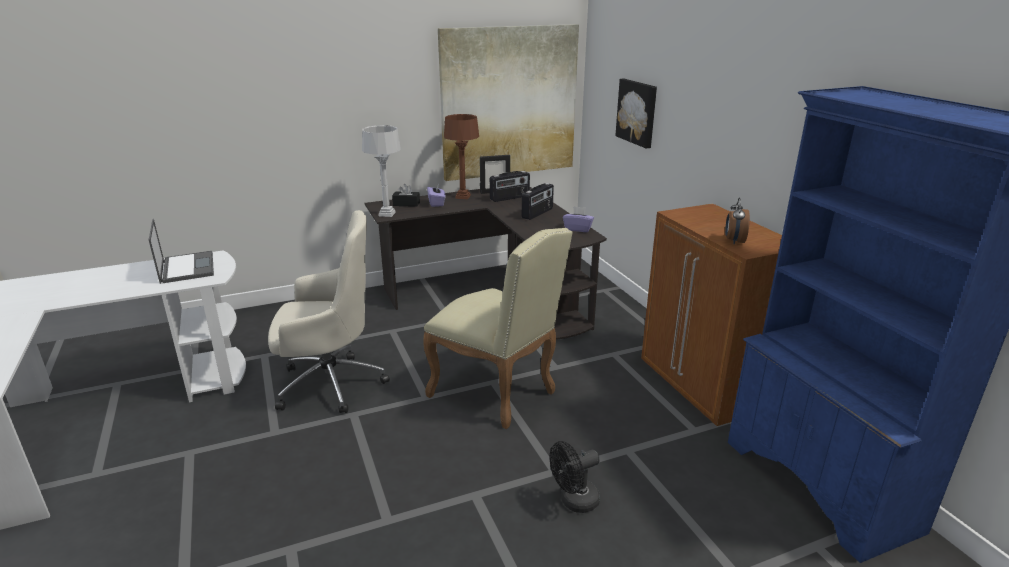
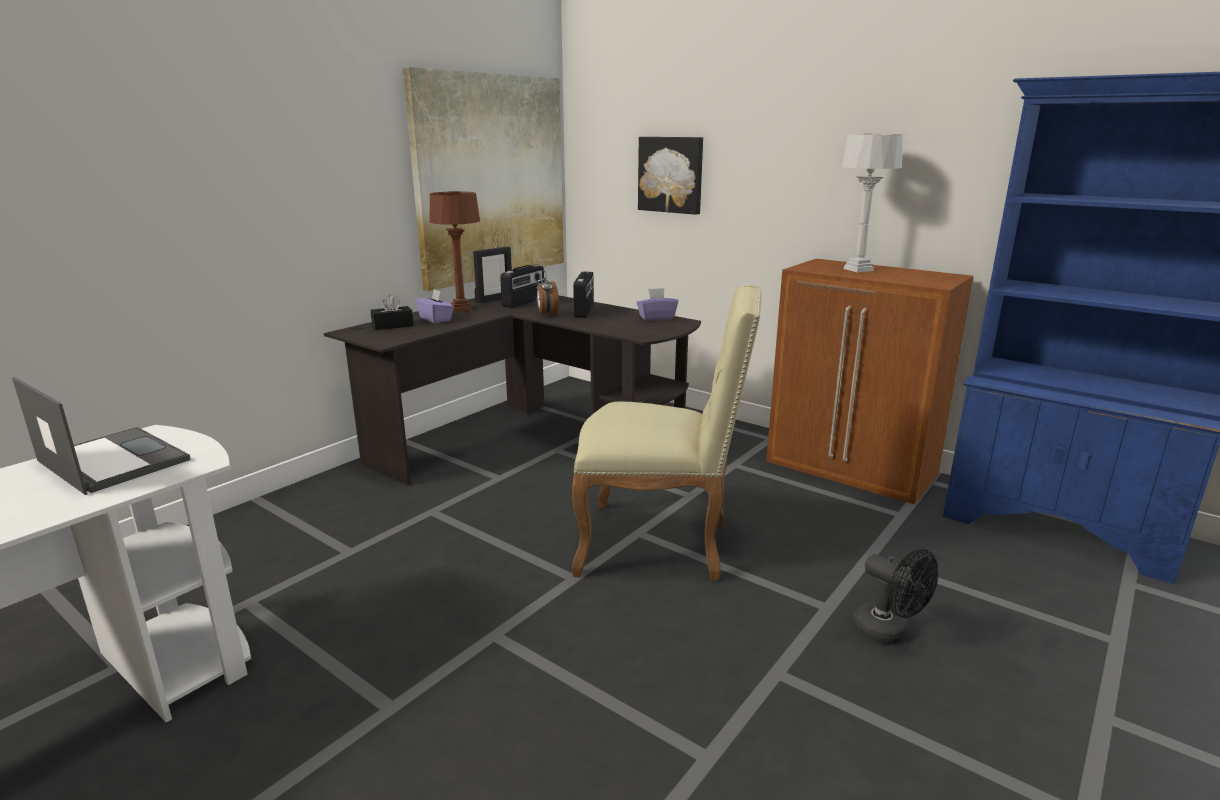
camera: 30 degrees left, 5 degrees down
beige office chair [268,210,390,413] -> none
grey table lamp [362,125,401,217] -> grey table lamp moved to [841,134,903,272]
black fan [550,441,600,513] -> black fan turned 75 degrees counterclockwise [853,549,938,644]
alarm clock [725,198,750,244] -> alarm clock moved to [535,271,559,317]

